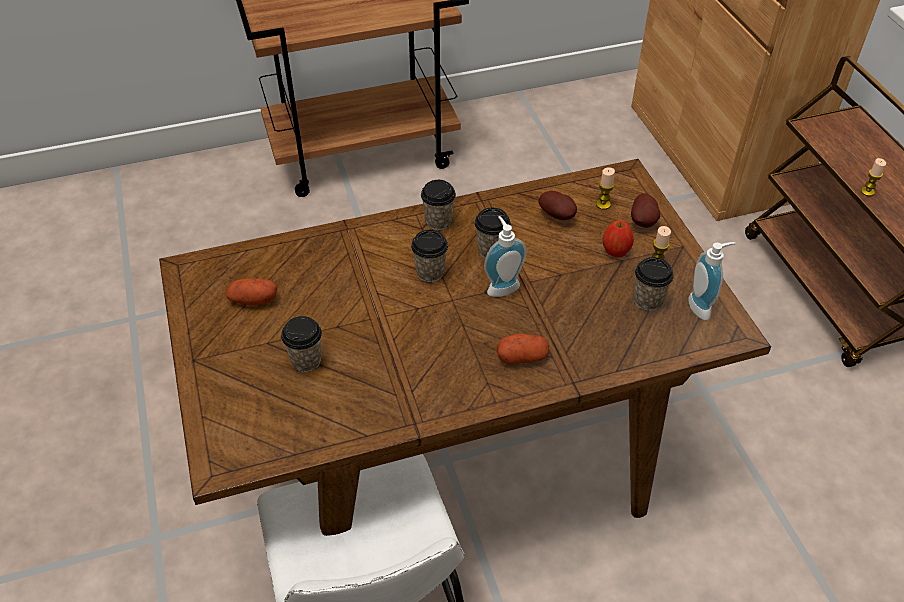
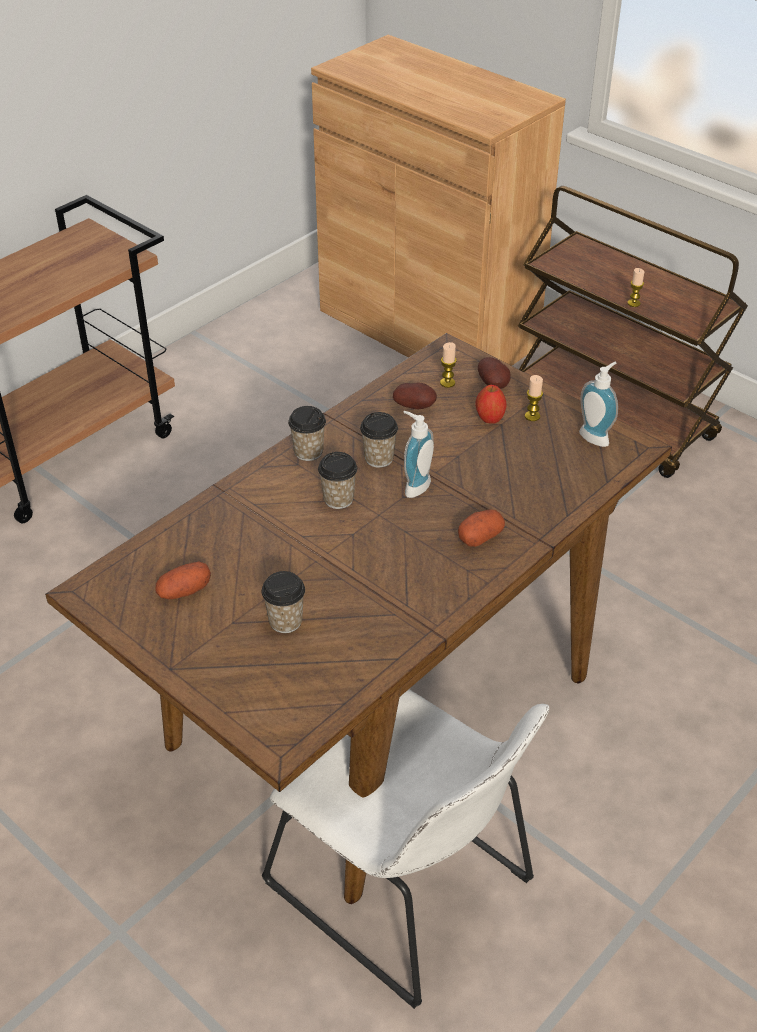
camera: 30 degrees left, 5 degrees down
cup [634,257,673,311] -> none

